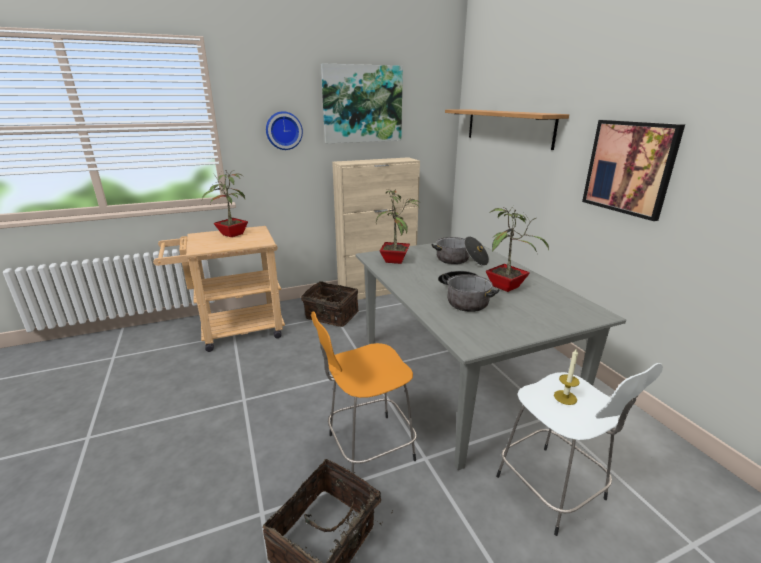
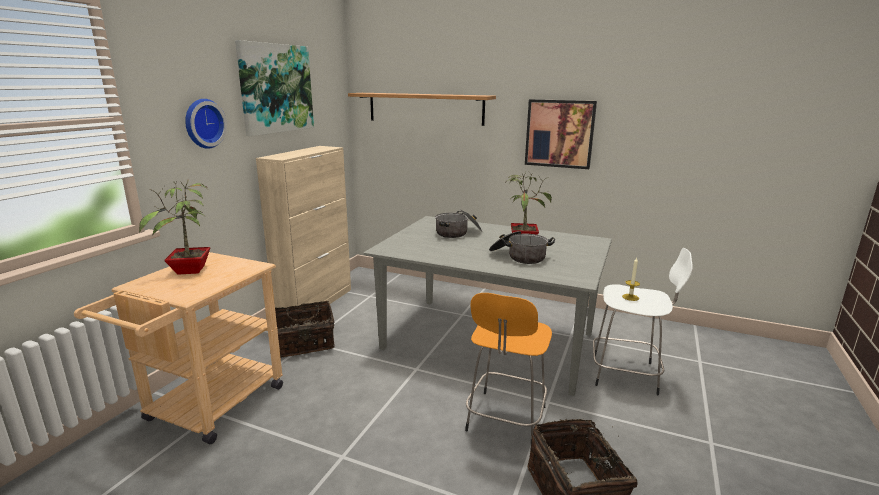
camera: 45 degrees left, 5 degrees down
potted plant [376,189,420,264] -> none

